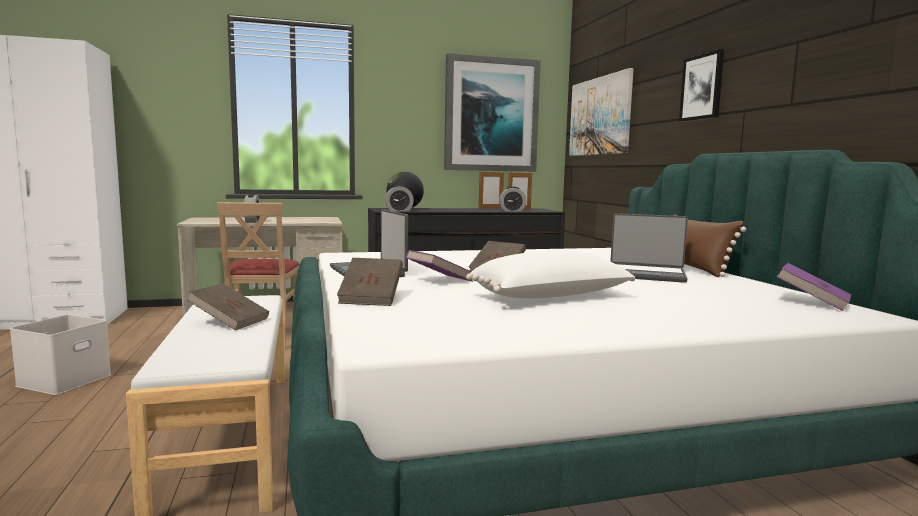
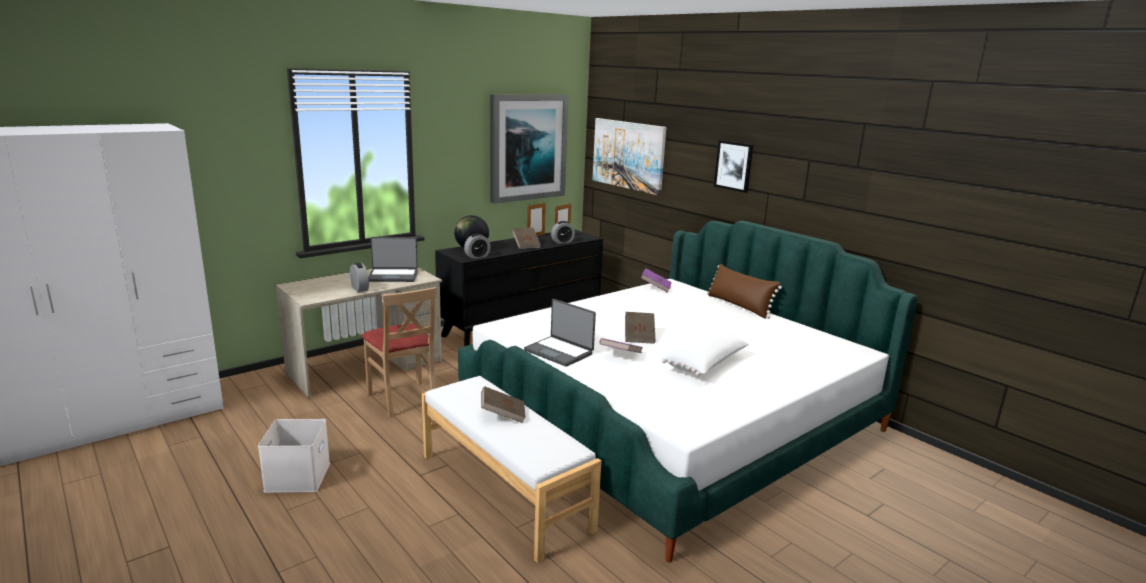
camera: 25 degrees left, 10 degrees up
brown book [337,258,403,306] -> brown book moved to [512,228,541,249]
laptop [610,213,688,283] -> laptop moved to [368,237,418,282]
purple book [776,263,851,311] -> purple book moved to [641,268,672,293]

